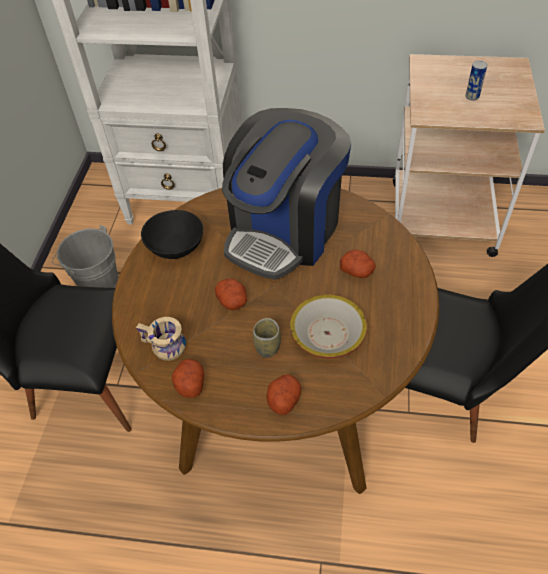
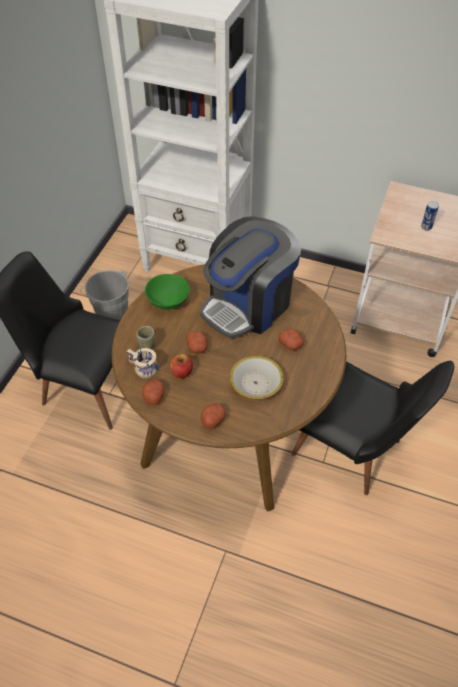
camera: 10 degrees right, 0 degrees up
black bowl [141,210,203,259] -> green bowl [145,274,190,310]
cup [253,318,281,358] -> cup moved to [136,326,156,349]
none -> apple [170,354,193,379]

